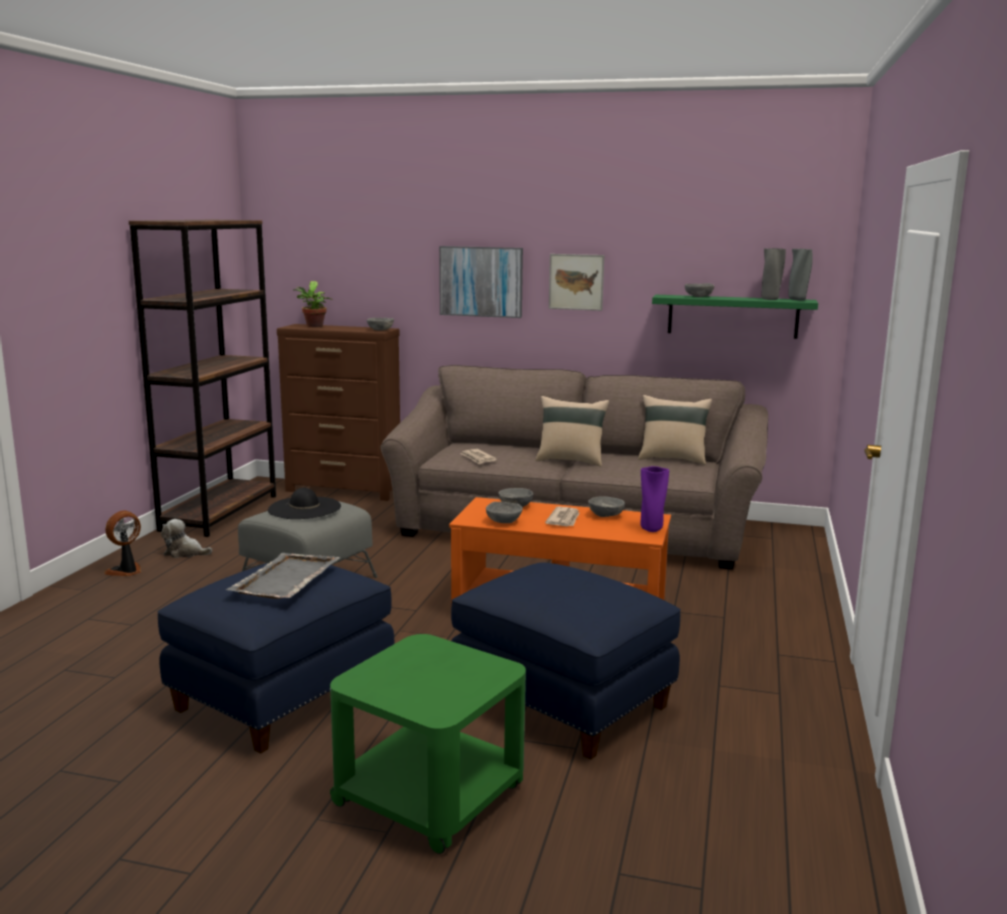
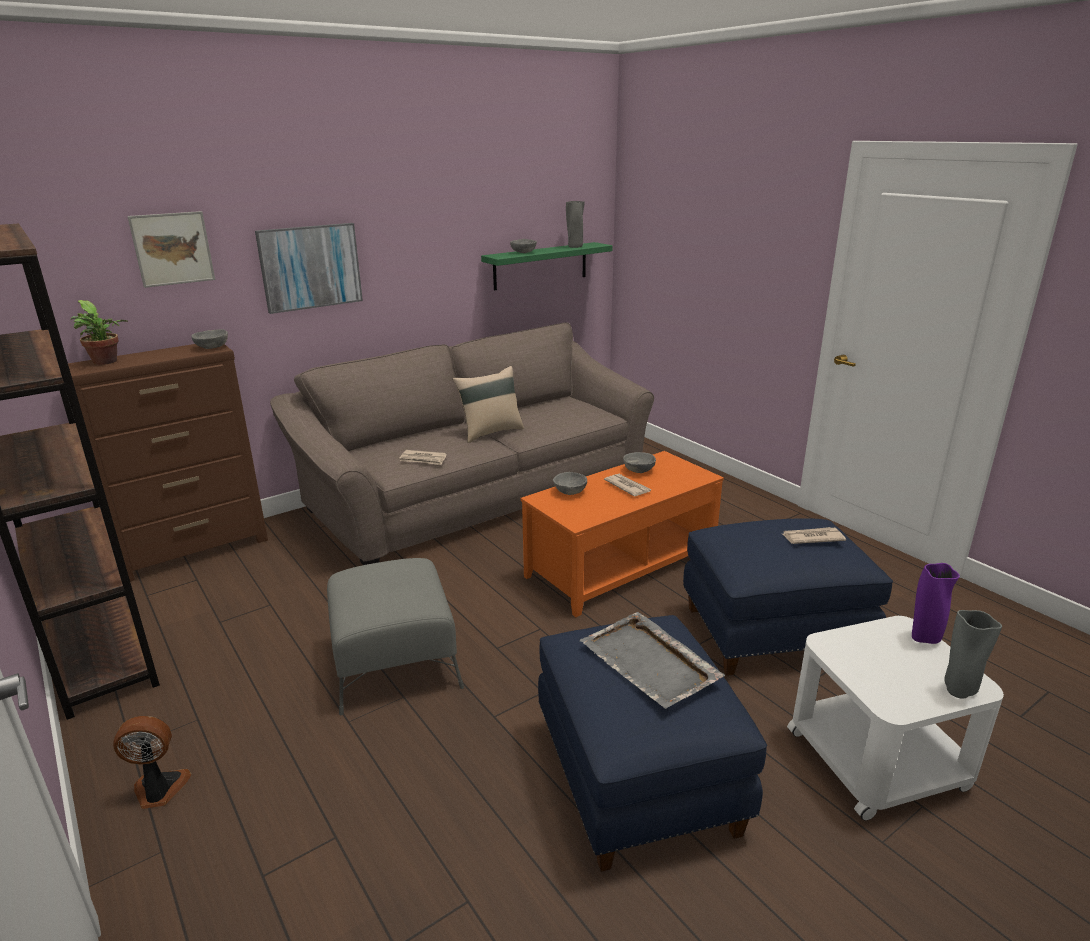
camera: 50 degrees left, 10 degrees up
fan [104,511,141,576] -> fan turned 90 degrees clockwise [113,716,191,809]
plush toy [161,519,212,558] -> none
black hat [268,488,341,519] -> none
green side table [330,634,526,854] -> white side table [787,616,1004,821]
grey bowl [486,502,523,523] -> none
picture [549,254,604,311] -> picture moved to [127,211,215,288]
beige pillow [638,395,712,465] -> none
purple vase [641,466,669,532] -> purple vase moved to [912,563,960,644]
grey vase [788,249,813,301] -> grey vase moved to [944,610,1002,699]
none -> newspaper [783,527,846,544]

